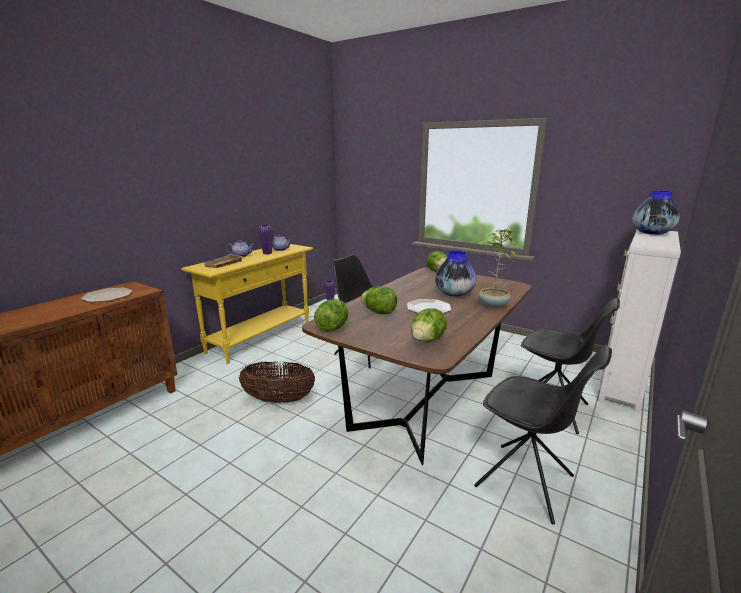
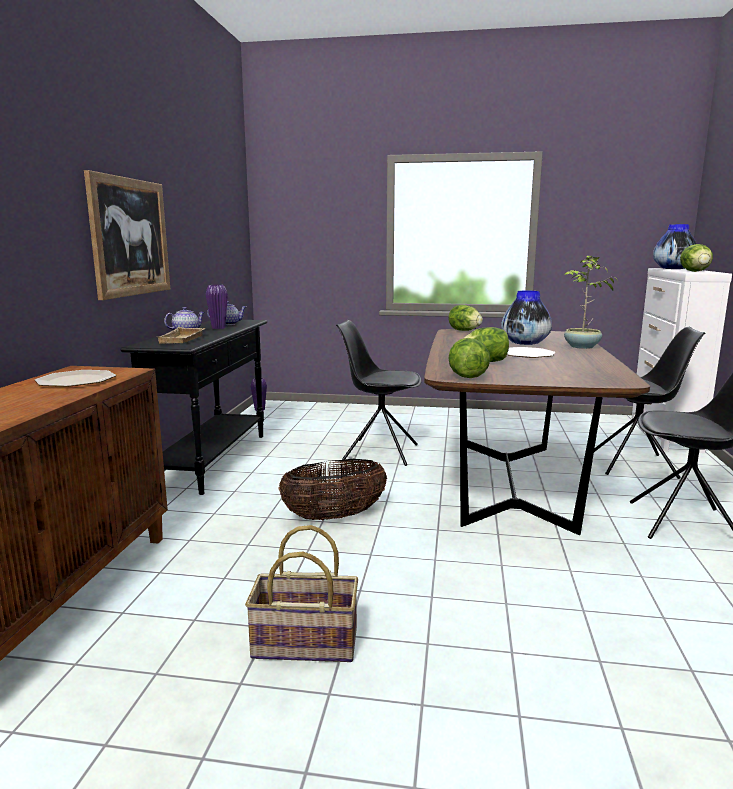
camera: 25 degrees left, 5 degrees down
yellow console table [181,244,313,364] -> black console table [120,320,267,495]
lettuce [411,308,447,343] -> lettuce moved to [680,244,713,272]
none -> picture [84,170,170,300]
none -> basket [245,525,358,662]

